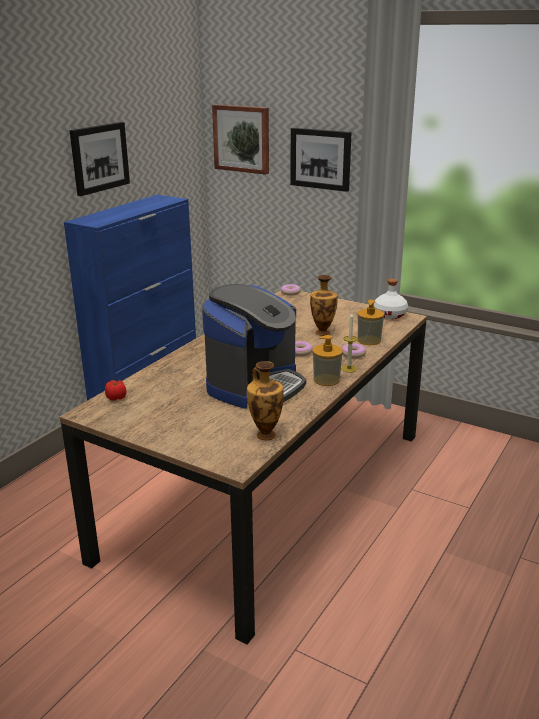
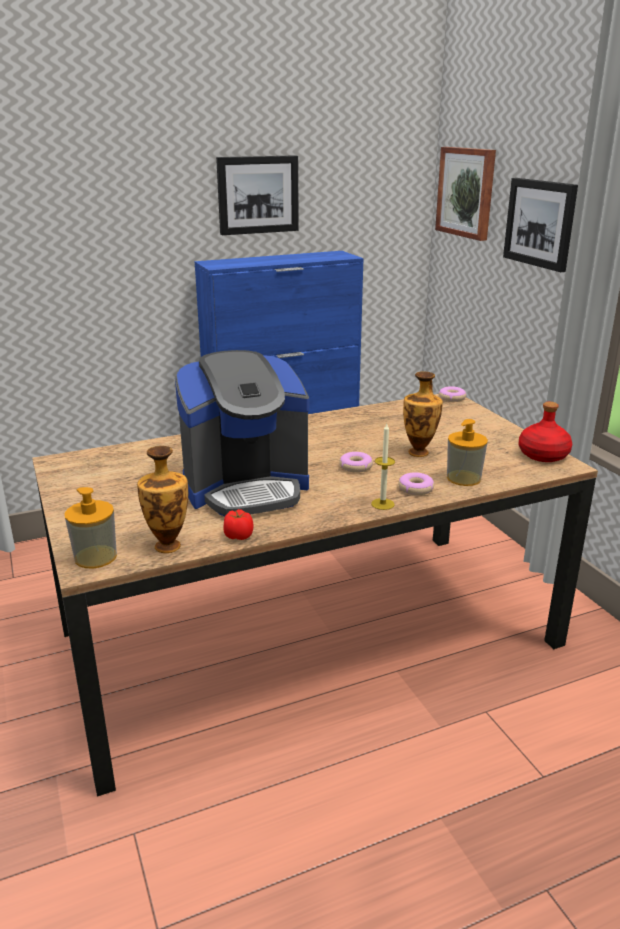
camera: 35 degrees right, 0 degrees up
tomato [105,380,126,401] -> tomato moved to [223,509,254,540]
soap dispenser [313,335,343,386] -> soap dispenser moved to [64,487,117,568]
white bottle [374,279,408,319] -> red bottle [519,402,572,462]

